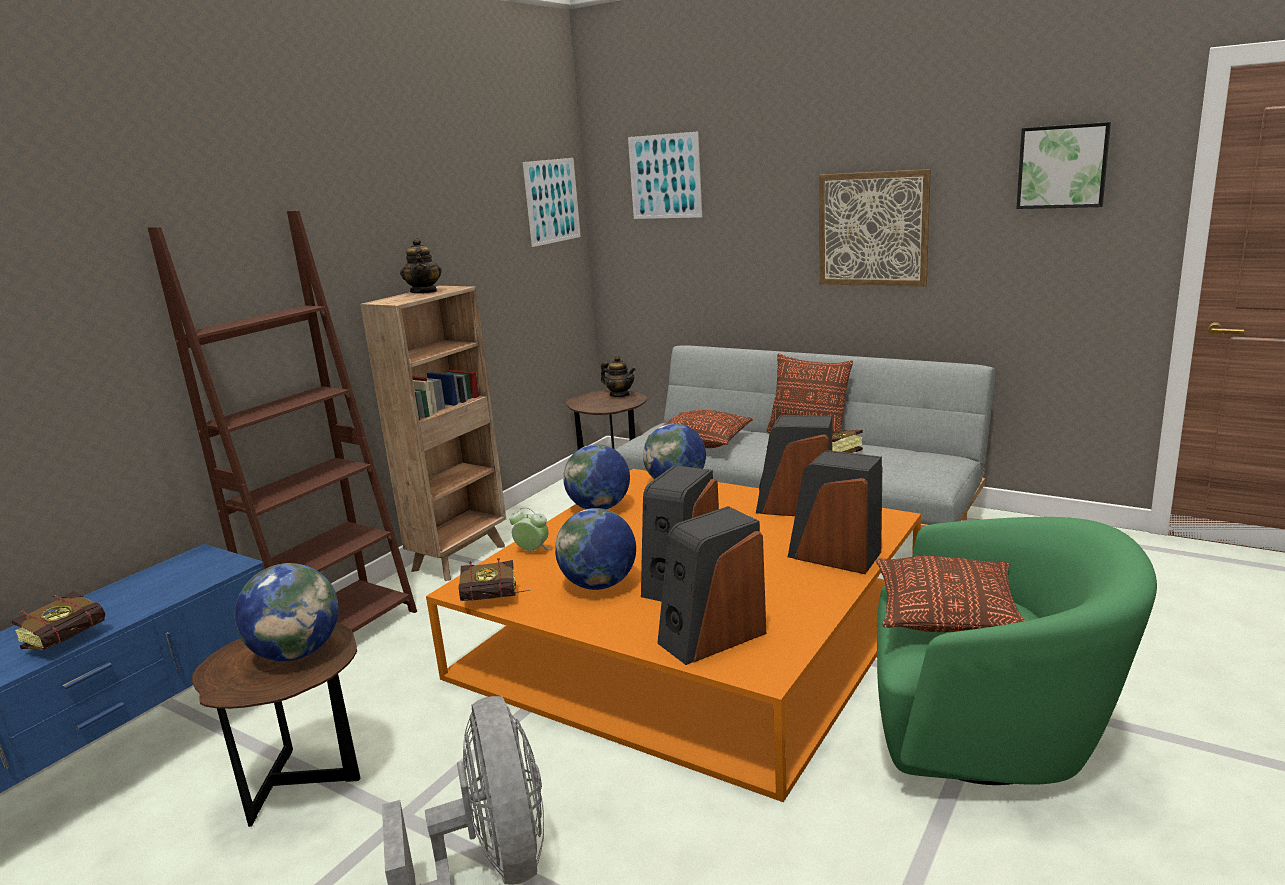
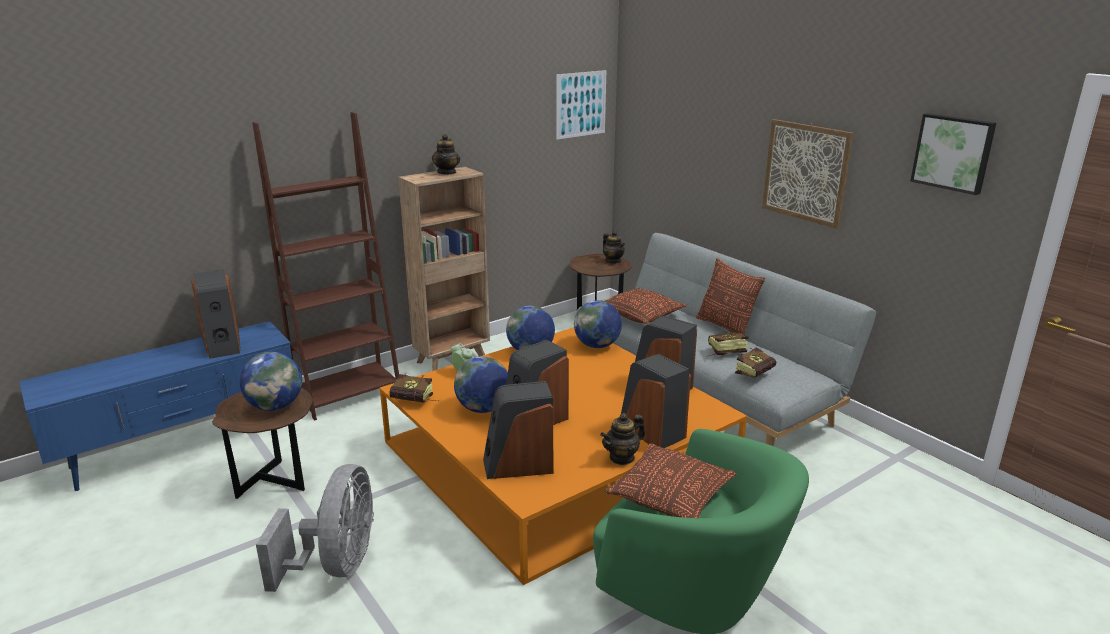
camera: 20 degrees right, 5 degrees up
book [11,591,105,651] -> book moved to [735,347,776,378]
picture [628,132,702,219] -> none
none -> speaker [191,269,241,359]
none -> teapot [600,413,645,465]

